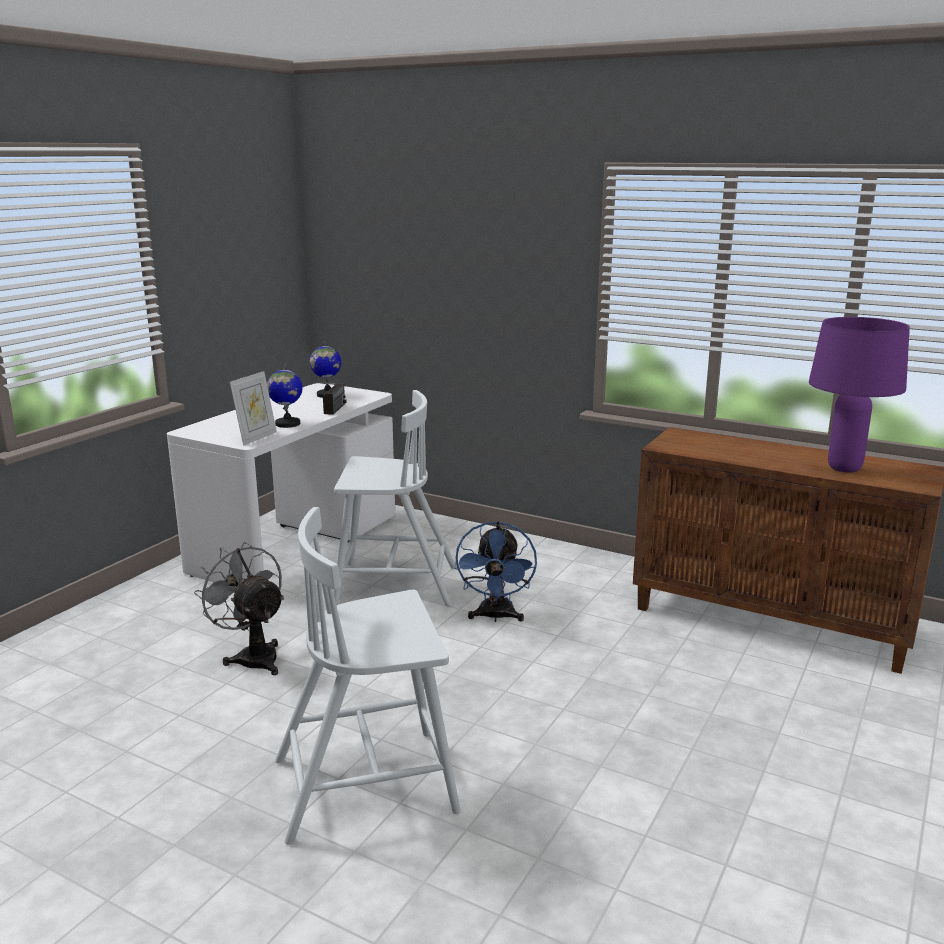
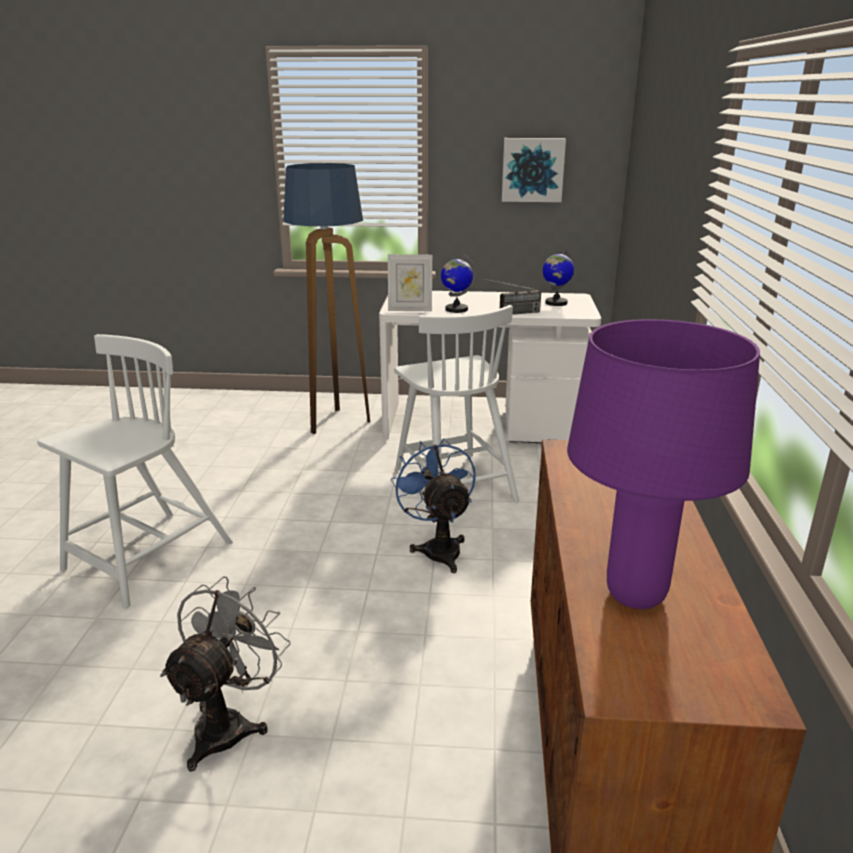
camera: 65 degrees right, 5 degrees up
grey fan [194,542,284,675] -> grey fan moved to [160,576,291,772]
white chair [275,507,461,845] -> white chair turned 75 degrees clockwise [37,334,233,608]
blue fan [454,521,537,622] -> blue fan turned 90 degrees clockwise [391,438,476,573]
none -> floor lamp [283,163,370,434]
none -> picture [502,138,566,202]

